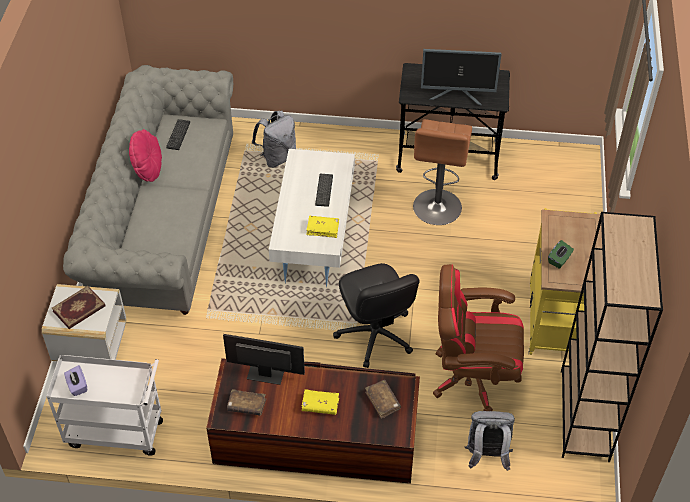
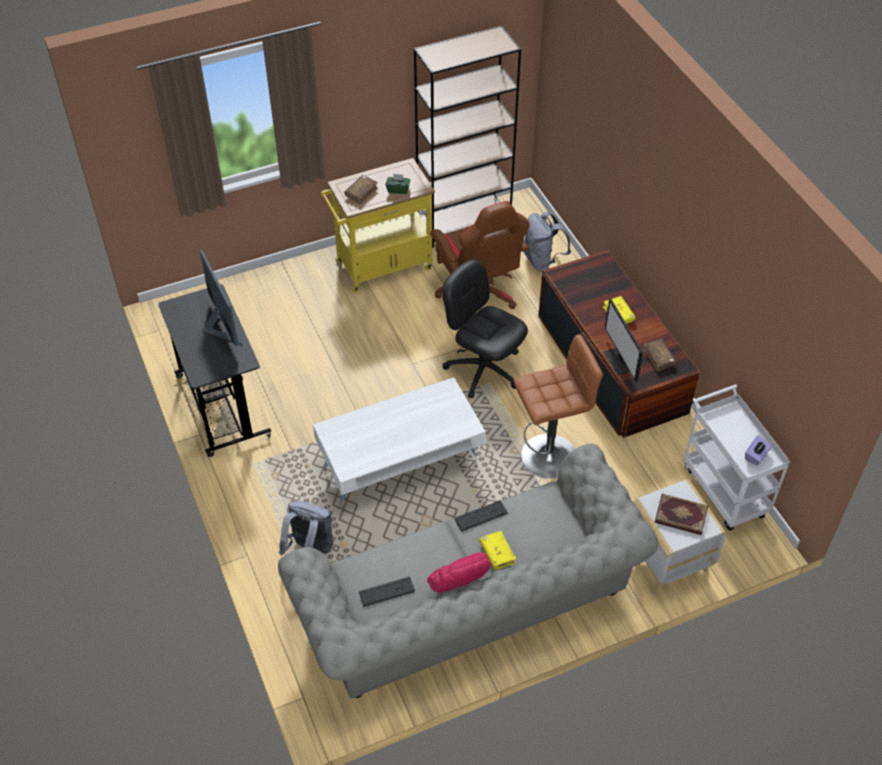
camera: 120 degrees left, 0 degrees up
yellow book [306,216,339,238] -> yellow book moved to [479,531,516,570]
keyboard [315,174,333,207] -> keyboard moved to [455,500,507,531]
black office chair [333,263,420,368] -> black office chair turned 90 degrees counterclockwise [442,259,528,398]
brown book [365,380,401,419] -> brown book moved to [344,175,378,204]
brown stool [413,119,472,225] -> brown stool moved to [514,334,603,479]

